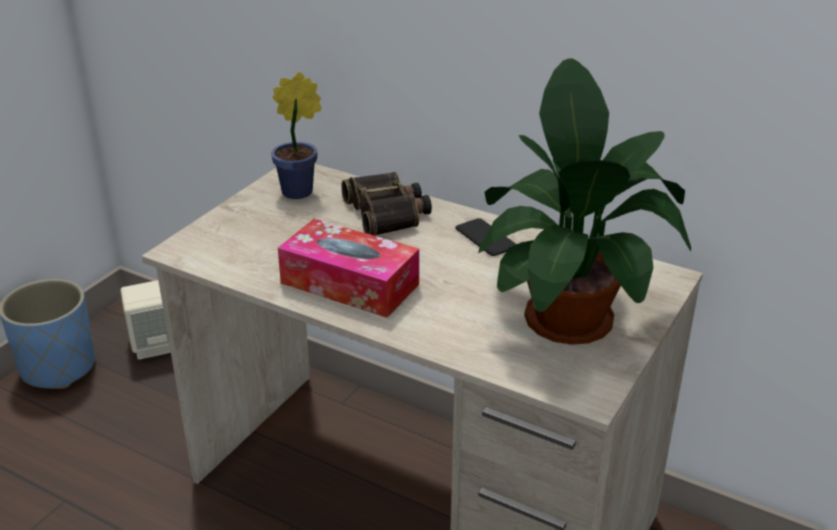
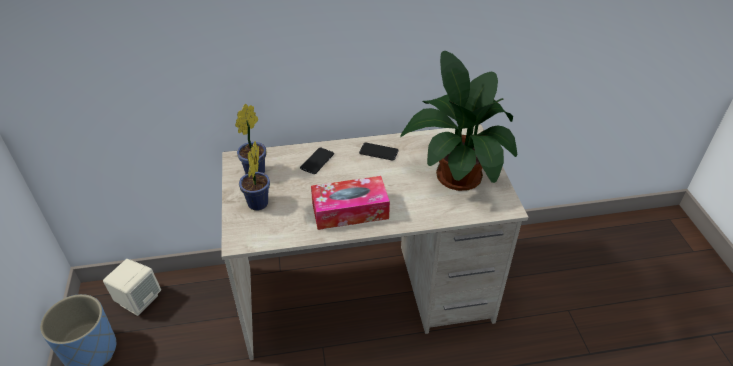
camera: 40 degrees left, 10 degrees up
binoculars [341,172,432,236] -> phone [300,148,334,174]
none -> potted plant [239,141,270,210]

